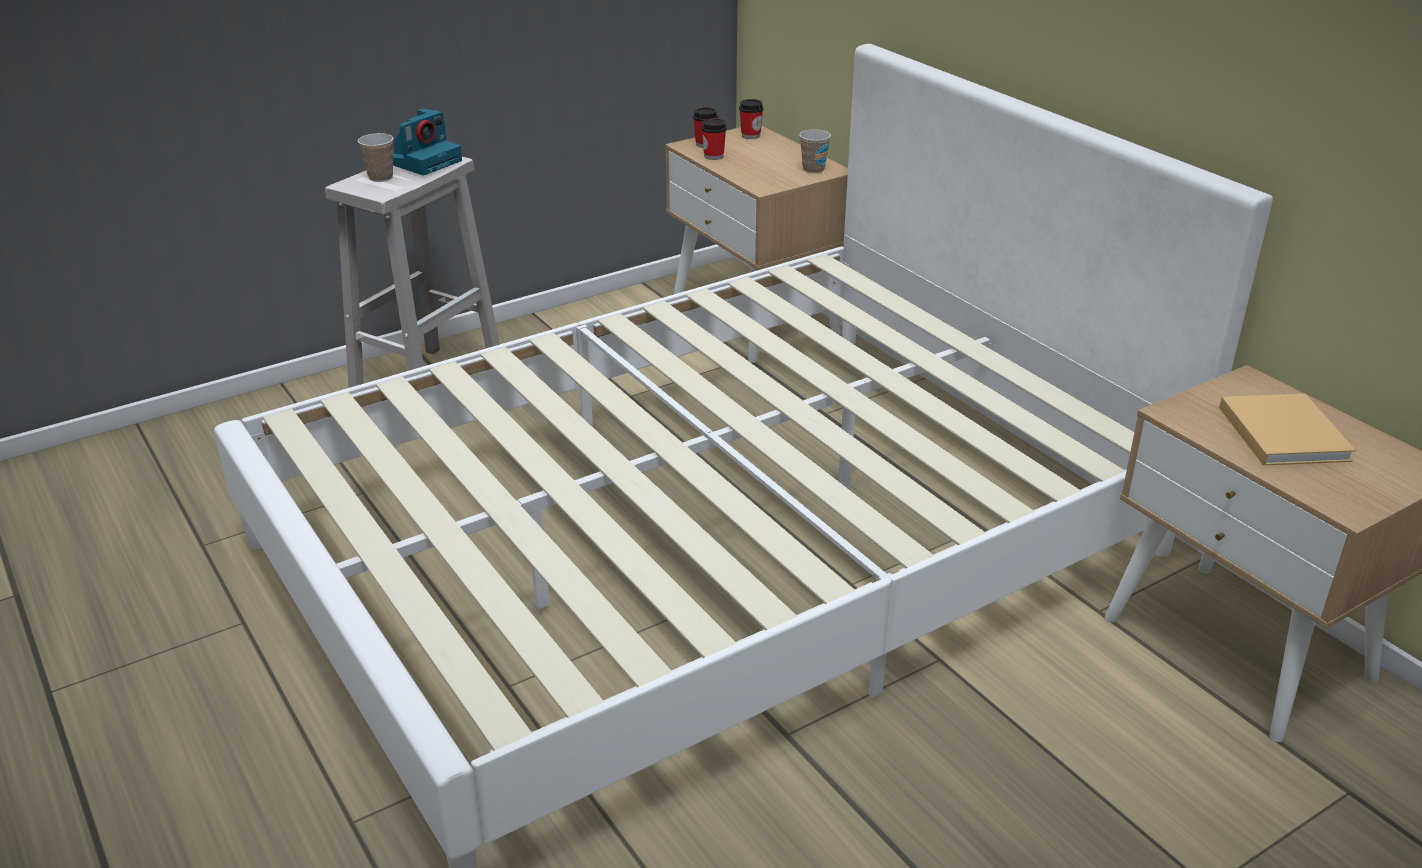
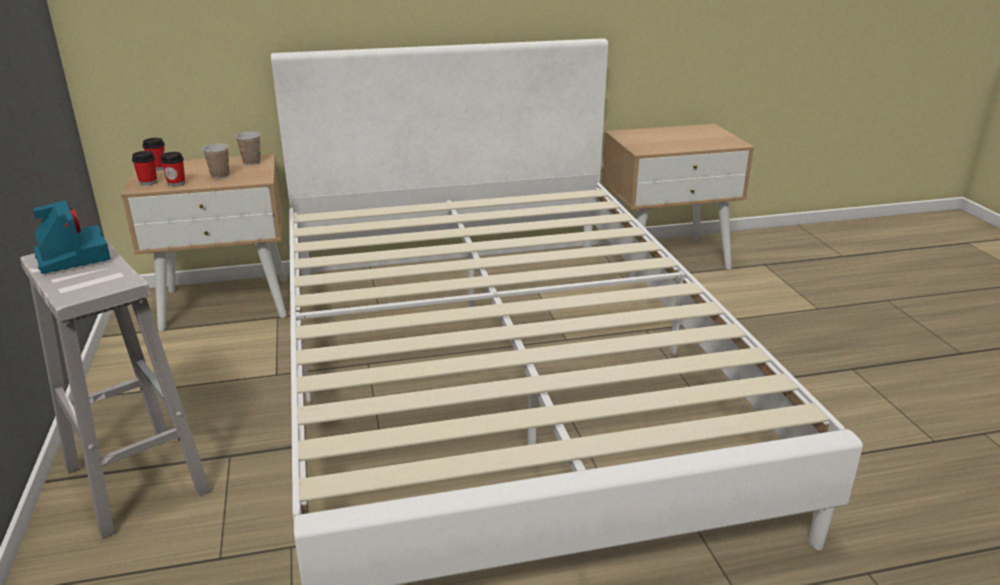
camera: 70 degrees left, 5 degrees down
cup [358,133,393,182] -> cup moved to [202,144,229,178]
beige book [1219,394,1356,466] -> none

